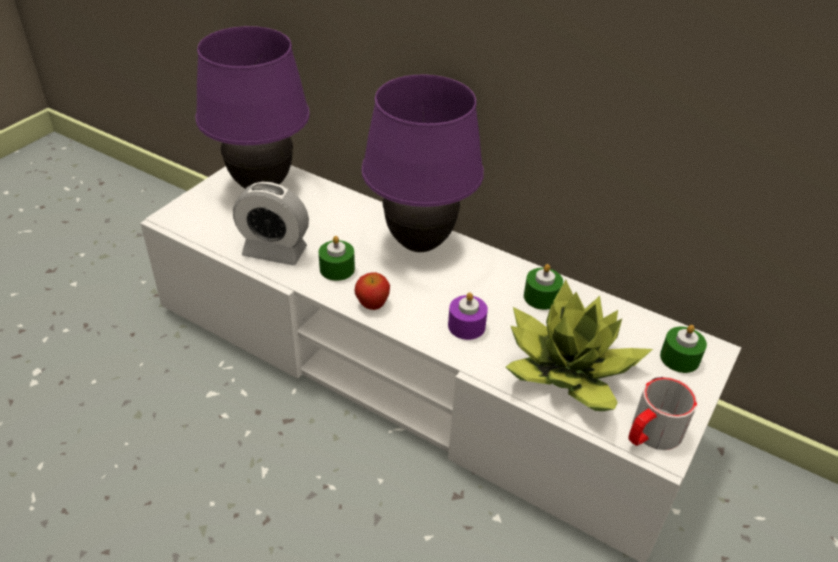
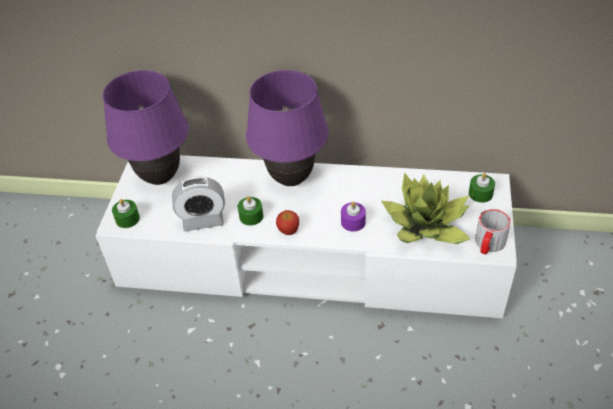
camera: 20 degrees left, 5 degrees up
green candle [524,264,563,310] -> green candle moved to [112,199,140,228]

